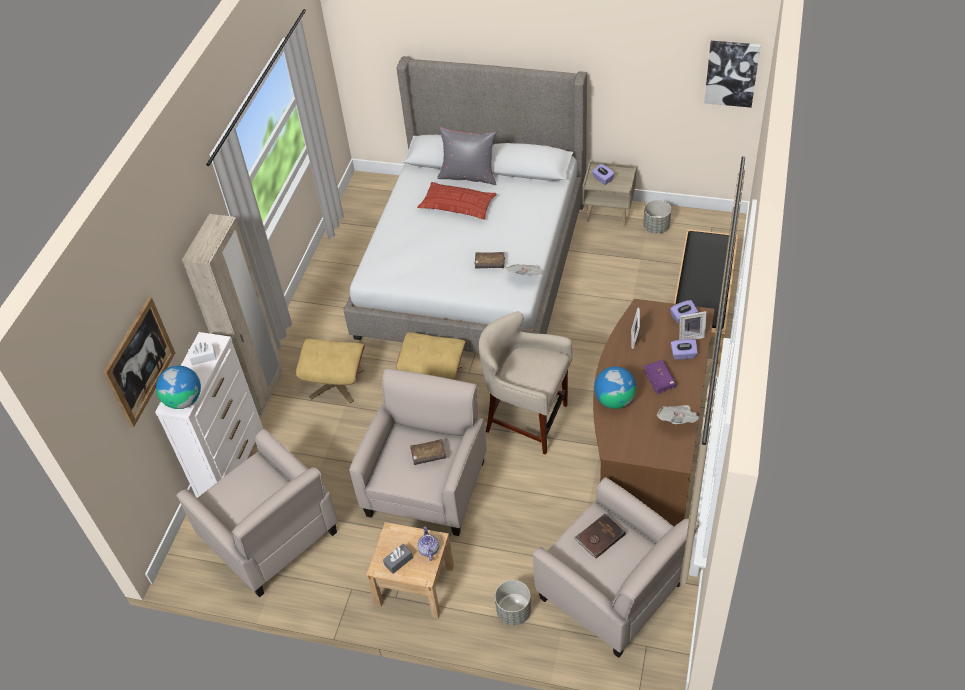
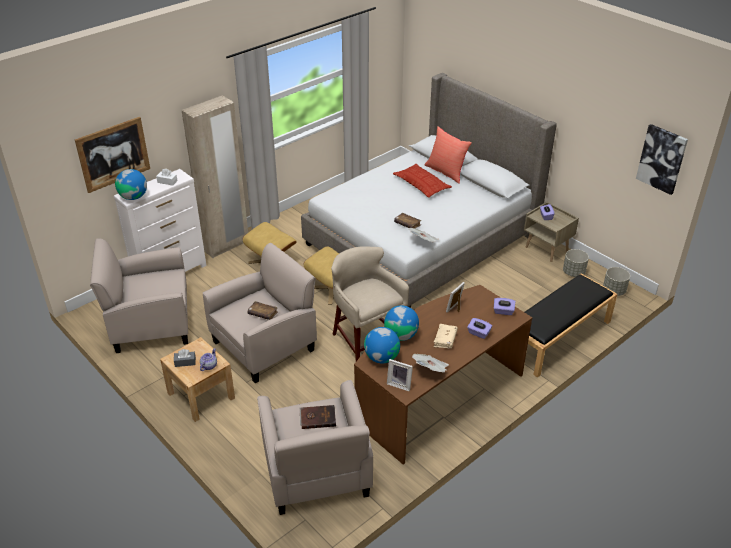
camera: 30 degrees right, 10 degrees down
beige armchair [177,429,338,597] -> beige armchair turned 90 degrees clockwise [90,238,188,353]
grey pillow [437,127,497,185] -> red pillow [425,126,472,184]
grey planter [495,580,531,625] -> grey planter moved to [603,267,630,296]
purple book [643,360,677,394] -> beige book [434,324,458,349]
picture frame [679,311,706,340] -> picture frame moved to [387,359,413,391]
none -> globe [364,327,400,363]

